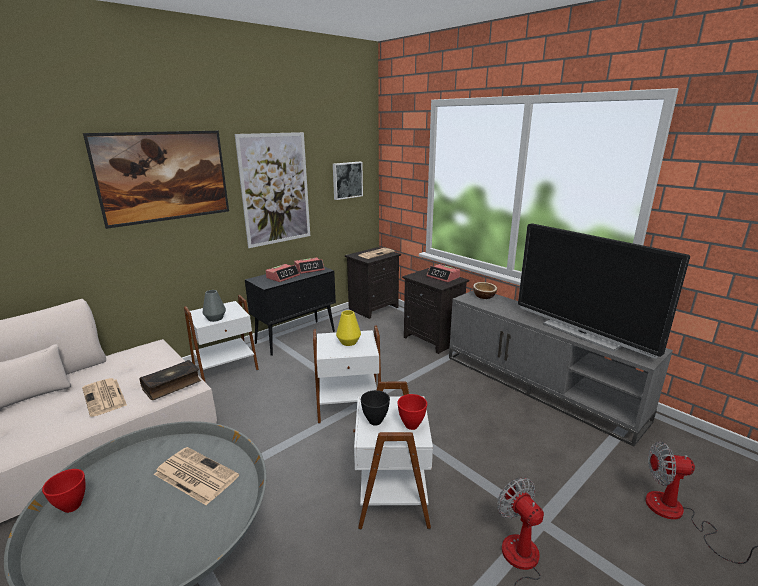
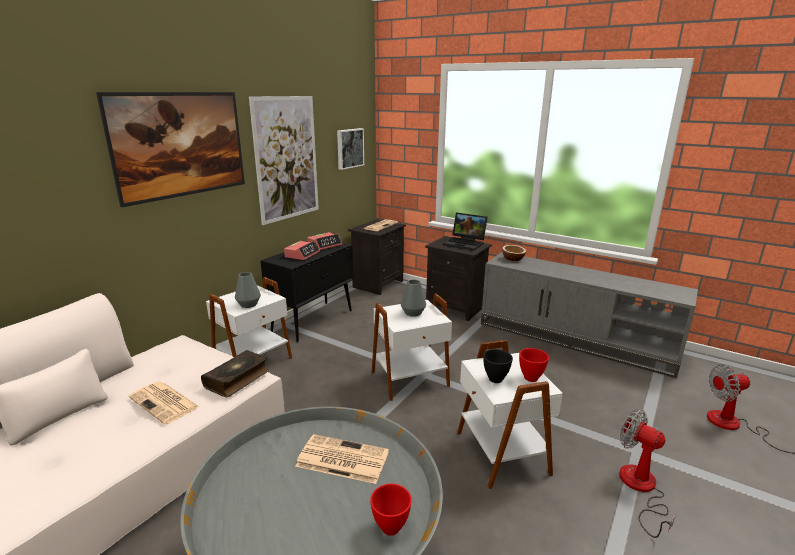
camera: 15 degrees left, 0 degrees up
red bowl [42,469,86,513] -> red bowl moved to [370,484,412,536]
yellow vase [336,310,361,346] -> grey vase [401,279,426,317]
alarm clock [427,264,460,282] -> laptop [443,212,488,251]
television [518,223,690,359] -> none

